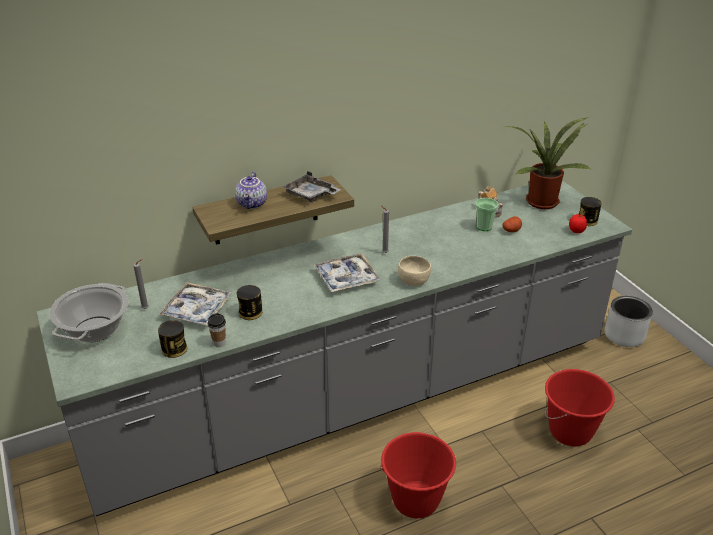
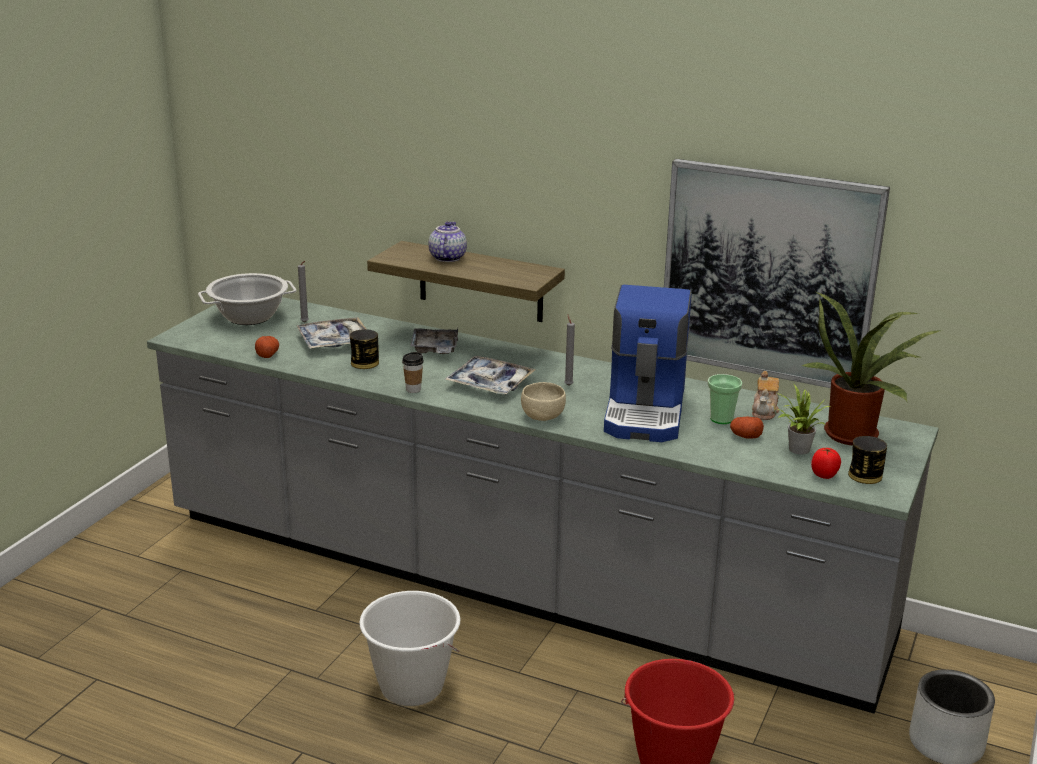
camera: 50 degrees right, 10 degrees down
can [158,320,187,358] -> potato [255,336,279,358]
cup [208,313,226,347] -> cup moved to [402,352,424,393]
teapot [235,172,267,209] -> teapot turned 135 degrees clockwise [429,222,467,262]
grey tray [283,171,340,202] -> grey tray moved to [410,328,458,354]
red bucket [379,432,456,518] -> white bucket [359,591,461,706]
none -> coffee machine [604,285,692,442]
none -> picture [664,159,890,388]
none -> potted plant [776,385,831,455]

